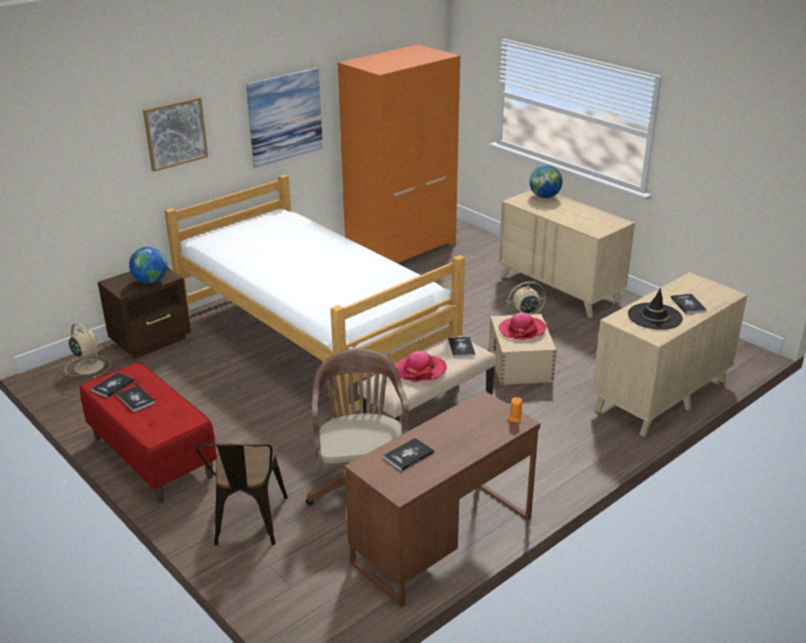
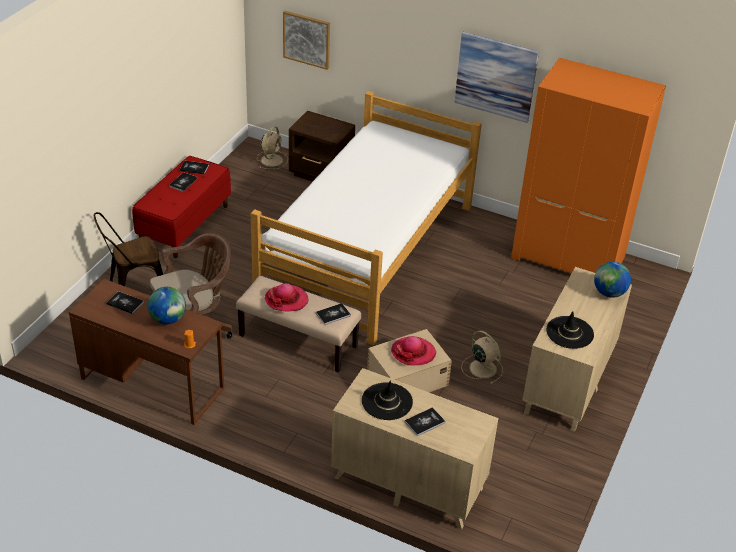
camera: 65 degrees right, 10 degrees up
globe [129,247,167,284] -> globe moved to [148,287,186,324]
picture [143,97,208,172] -> picture moved to [283,11,330,70]
none -> black hat [546,311,594,349]

